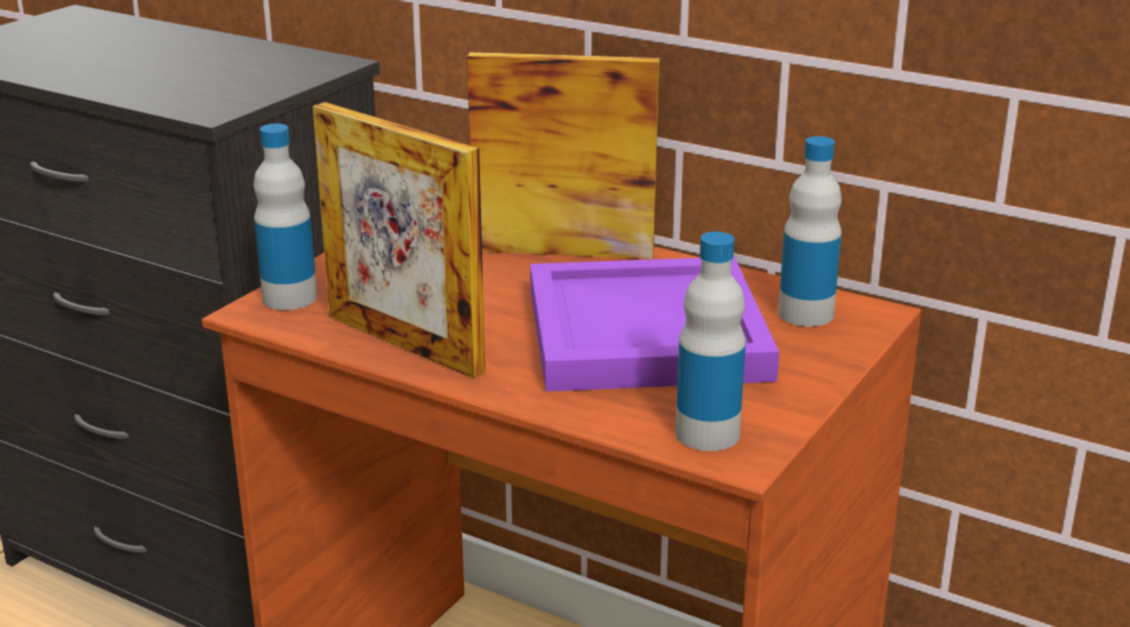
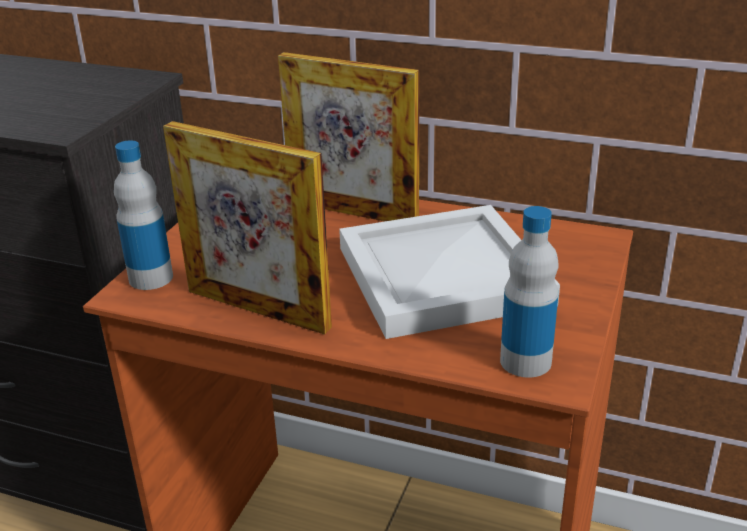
camera: 10 degrees left, 5 degrees up
picture frame [467,52,660,259] -> picture frame turned 150 degrees counterclockwise [278,52,419,221]
purple tray [530,257,779,392] -> white tray [339,205,560,339]
bottle [778,136,842,327] -> none

